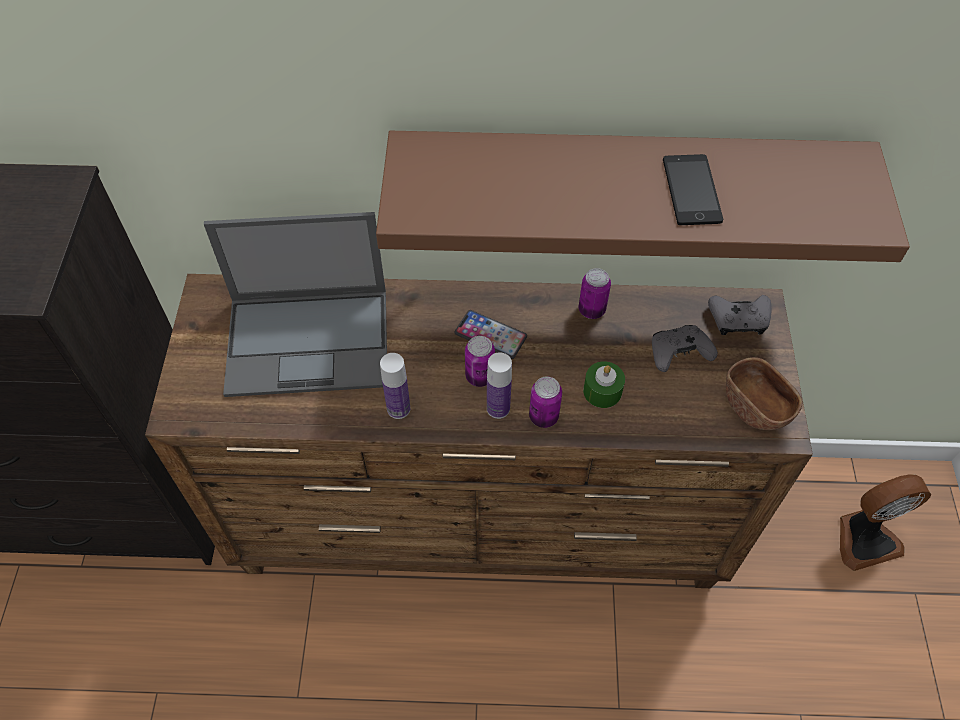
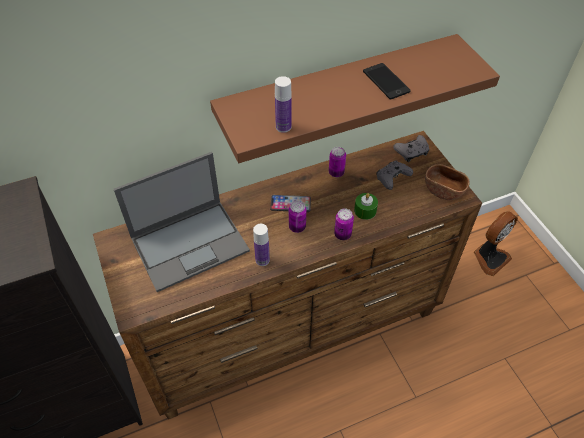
camera: 25 degrees left, 5 degrees down
bottle [487,352,512,419] -> bottle moved to [275,76,292,133]

